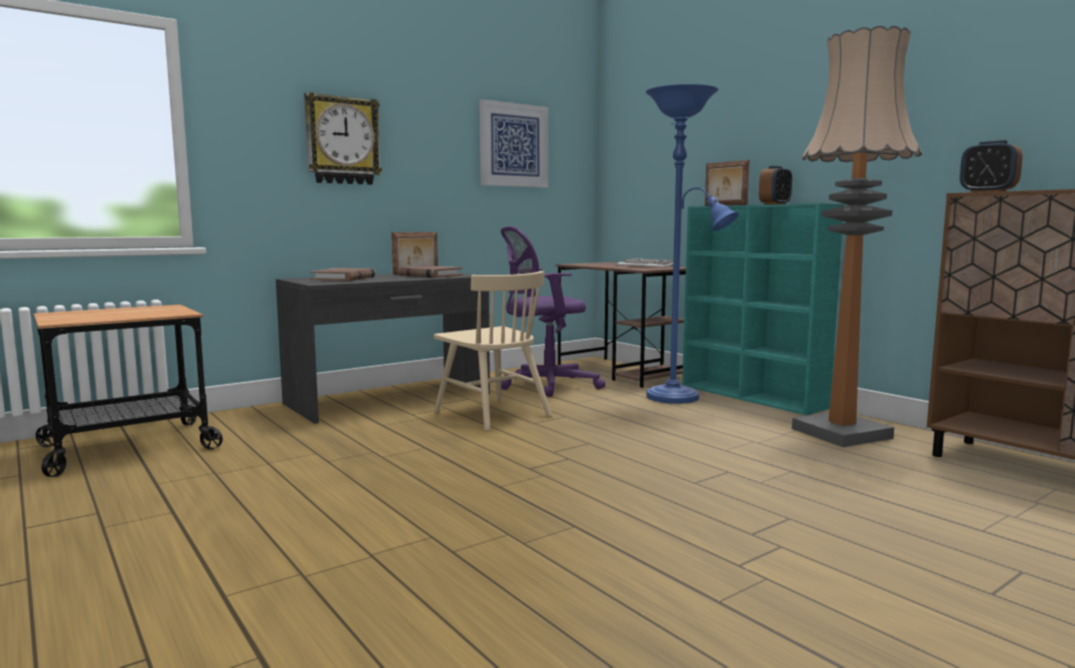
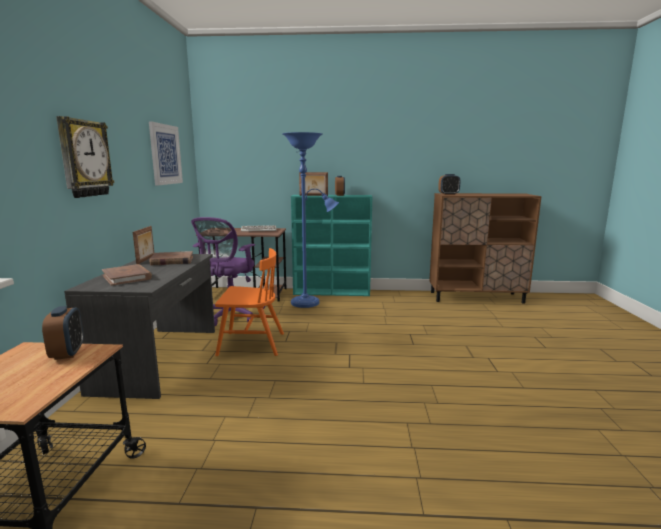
camera: 50 degrees left, 5 degrees up
beige chair [434,271,552,431] -> orange chair [215,248,284,356]
floor lamp [792,26,922,447] -> none
none -> alarm clock [42,306,83,360]

